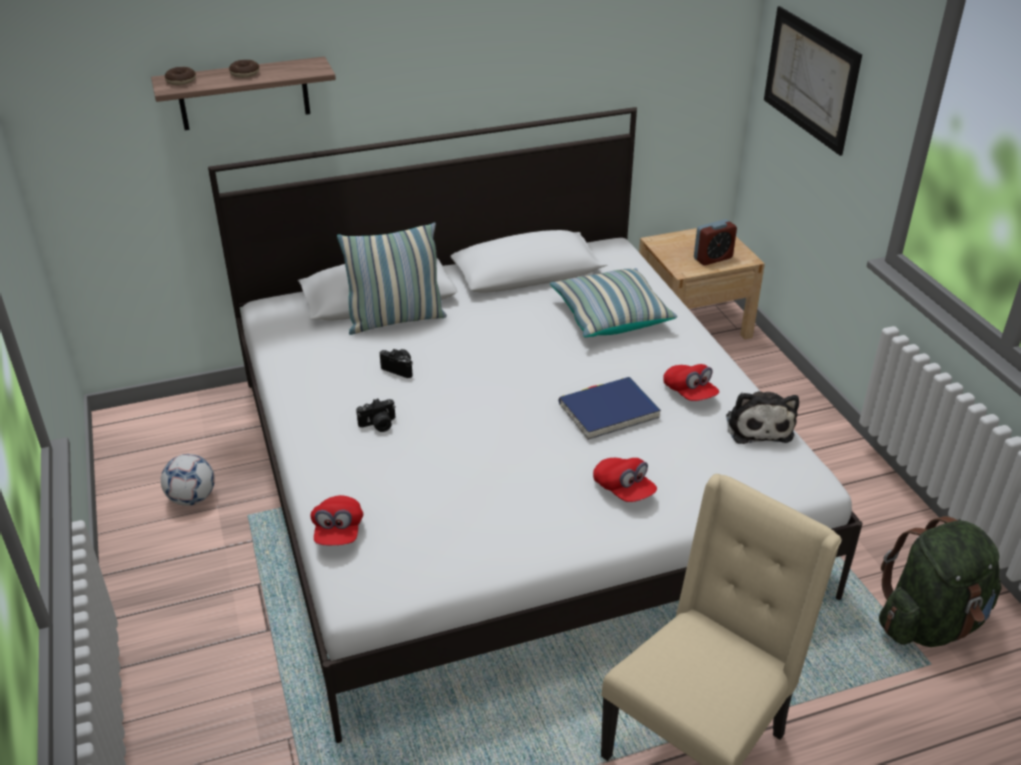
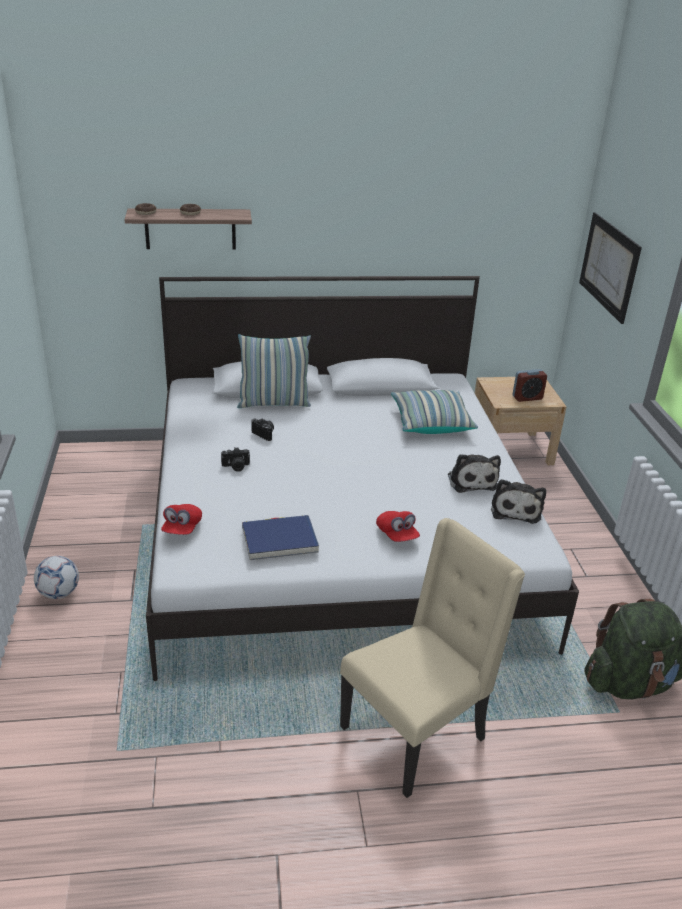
camera: 10 degrees right, 5 degrees down
football [161,454,215,506] -> football moved to [34,556,79,599]
blue book [559,377,661,440] -> blue book moved to [242,515,319,560]
red cap [663,364,719,401] -> plush toy [448,454,501,493]

